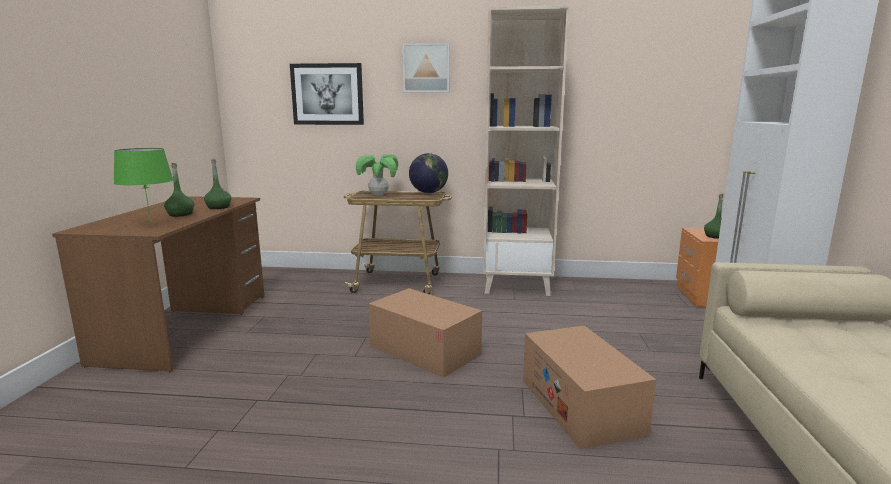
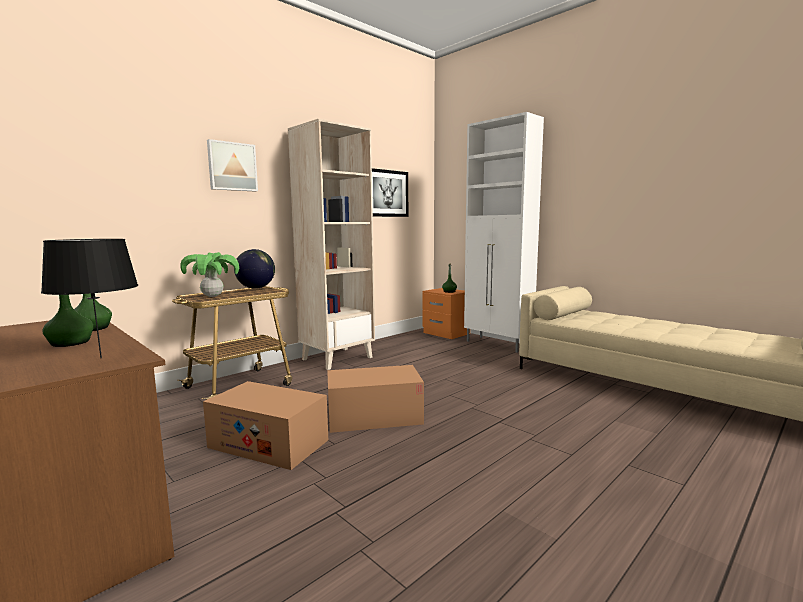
camera: 50 degrees left, 5 degrees down
green table lamp [114,148,173,228] -> black table lamp [41,239,138,358]
picture [290,63,364,125] -> picture moved to [372,168,408,217]
cardboard box [523,326,656,450] -> cardboard box moved to [203,381,328,470]

